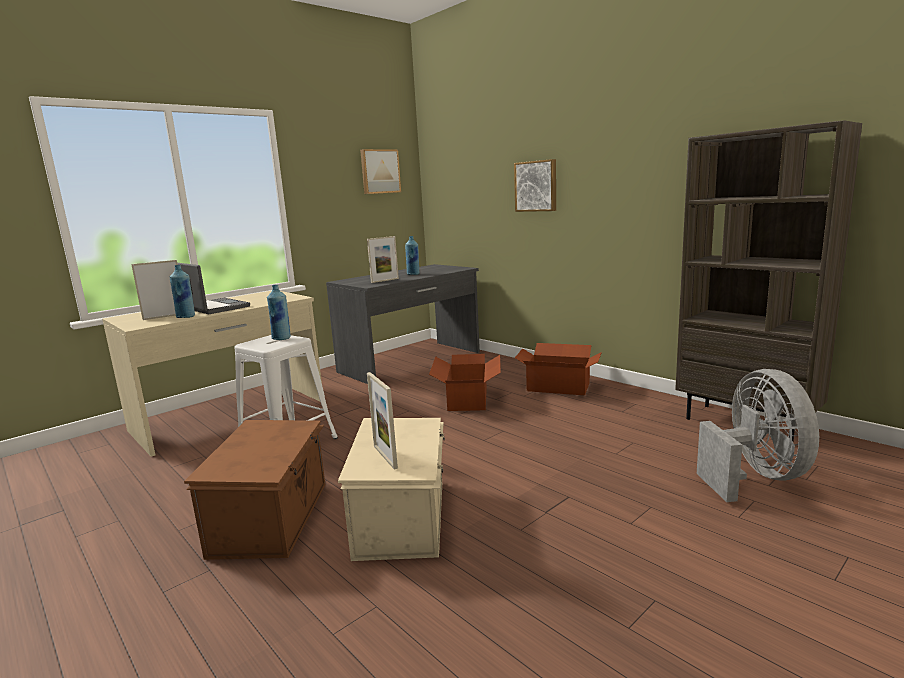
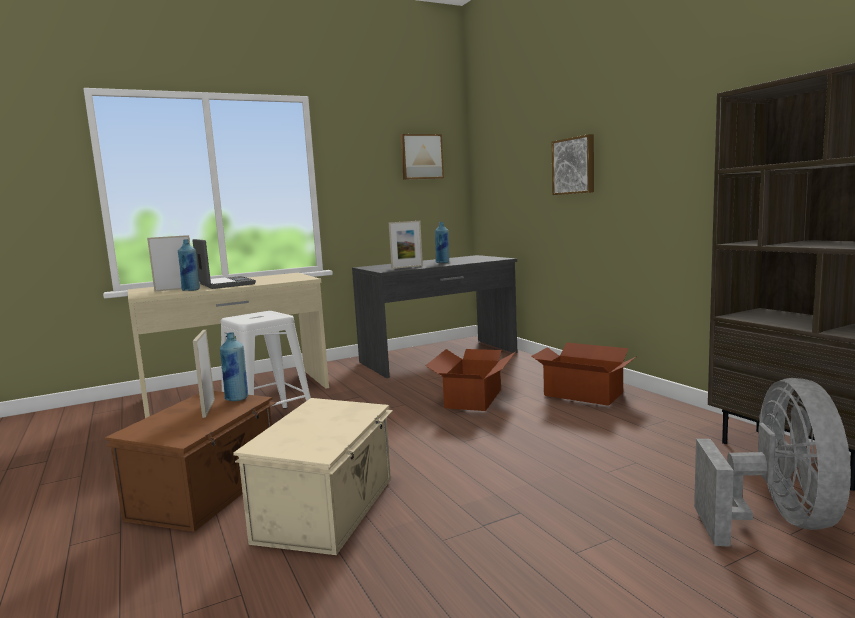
camera: 15 degrees right, 5 degrees down
blue bottle [267,285,291,340] -> blue bottle moved to [220,332,248,401]
picture frame [367,372,398,470] -> picture frame moved to [193,330,215,418]

